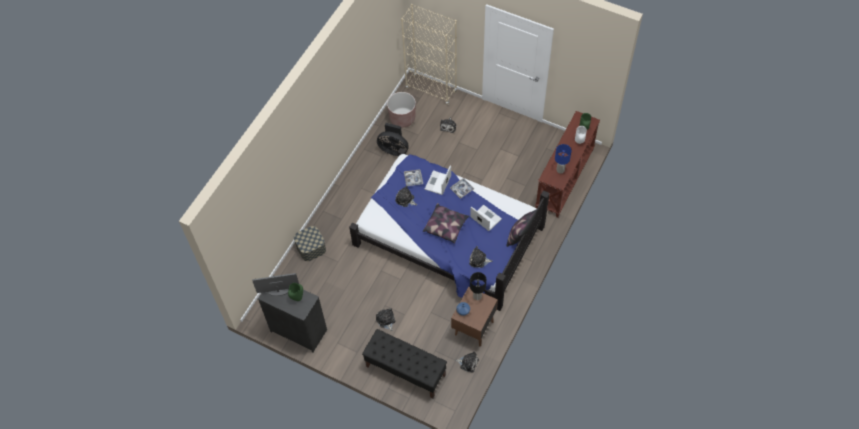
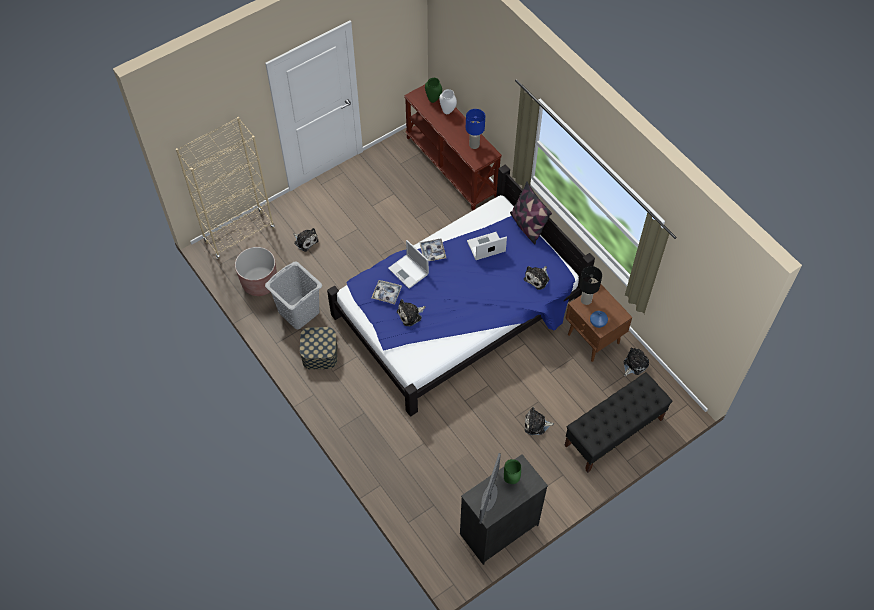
camera: 65 degrees left, 0 degrees up
storage box [294,226,326,261] -> storage box moved to [300,327,337,369]
black fan [377,123,409,156] -> grey laundry basket [265,261,322,329]
pillow [423,203,469,244] -> none

